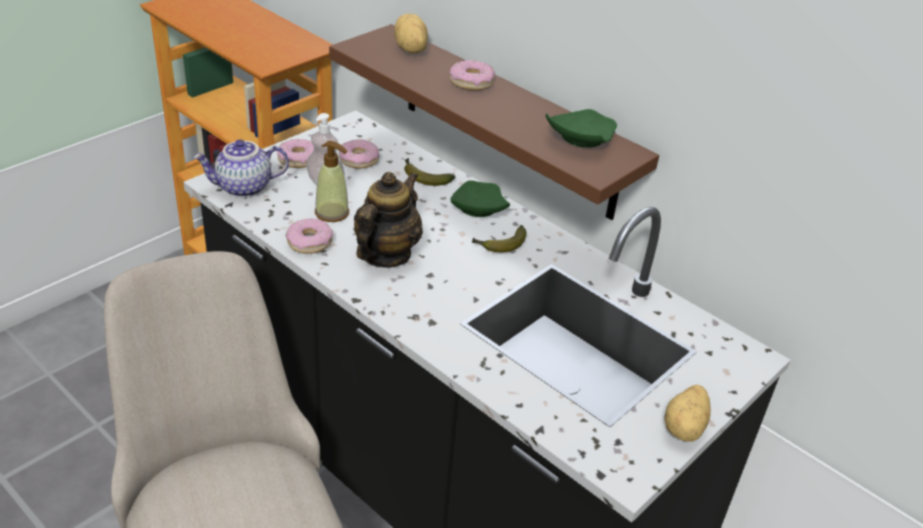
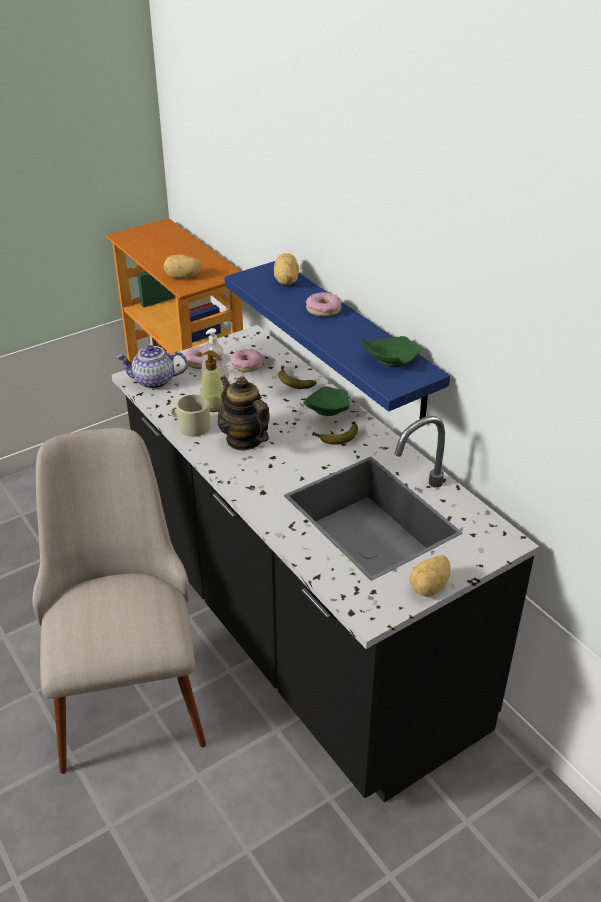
camera: 15 degrees right, 0 degrees up
donut [286,218,333,254] -> beige mug [170,395,211,437]
brown shelf [329,24,659,220] -> blue shelf [224,261,450,419]
teapot [354,172,423,268] -> teapot turned 75 degrees counterclockwise [218,376,270,450]
none -> potato [164,255,201,279]

